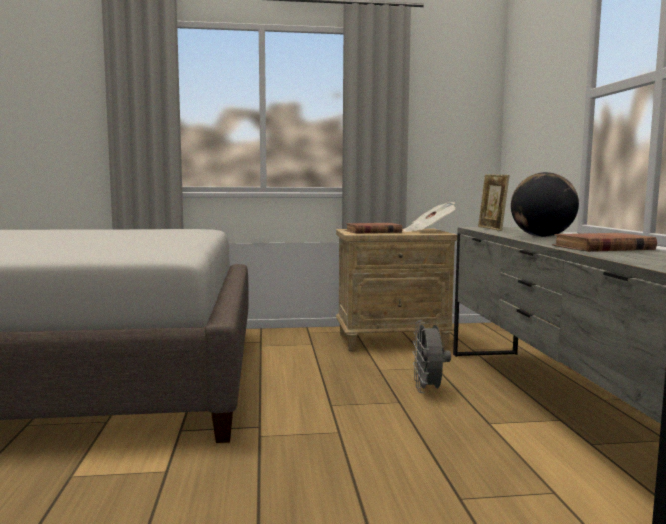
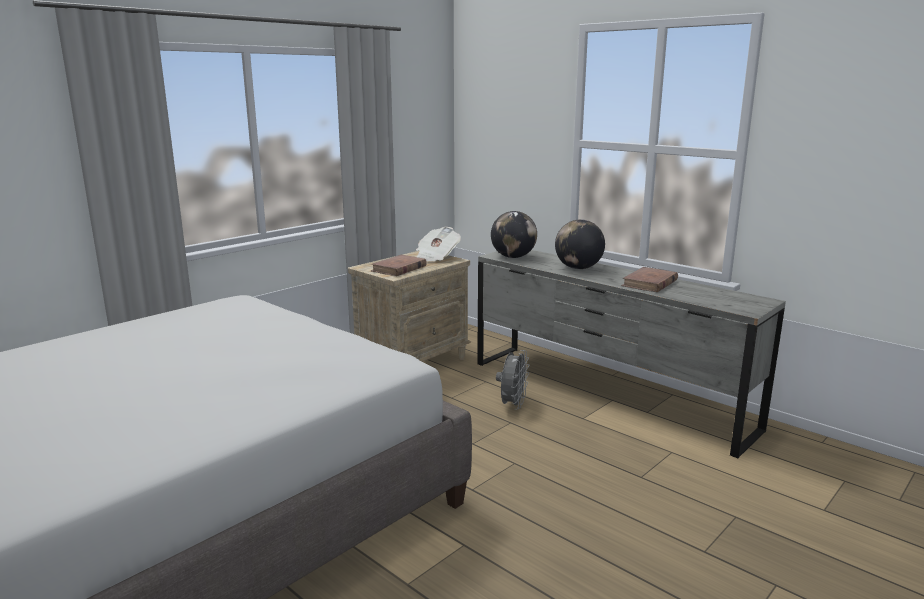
camera: 40 degrees left, 10 degrees up
grey fan [412,320,451,393] -> grey fan turned 120 degrees counterclockwise [496,350,530,410]
picture frame [478,174,510,231] -> globe [491,211,537,258]

